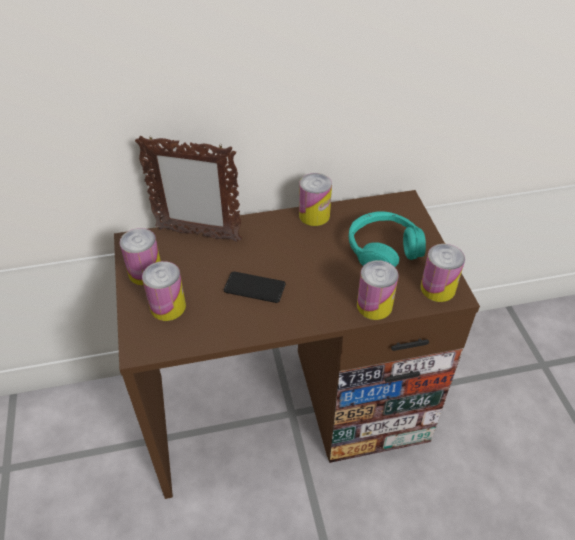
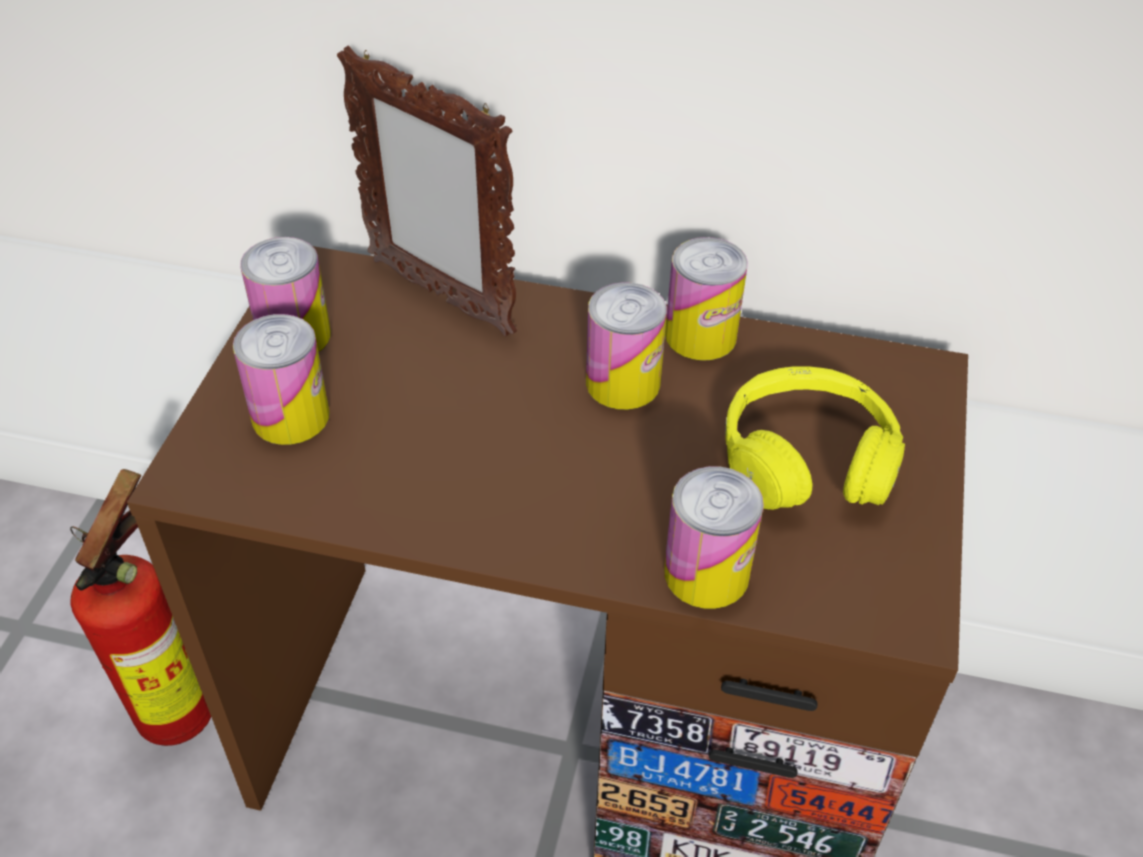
camera: 25 degrees right, 0 degrees up
phone [224,272,286,303] -> none
turquoise headphones [349,211,426,267] -> yellow headphones [725,366,905,510]
can [420,244,465,302] -> can moved to [586,282,667,410]
none -> fire extinguisher [70,469,211,746]

